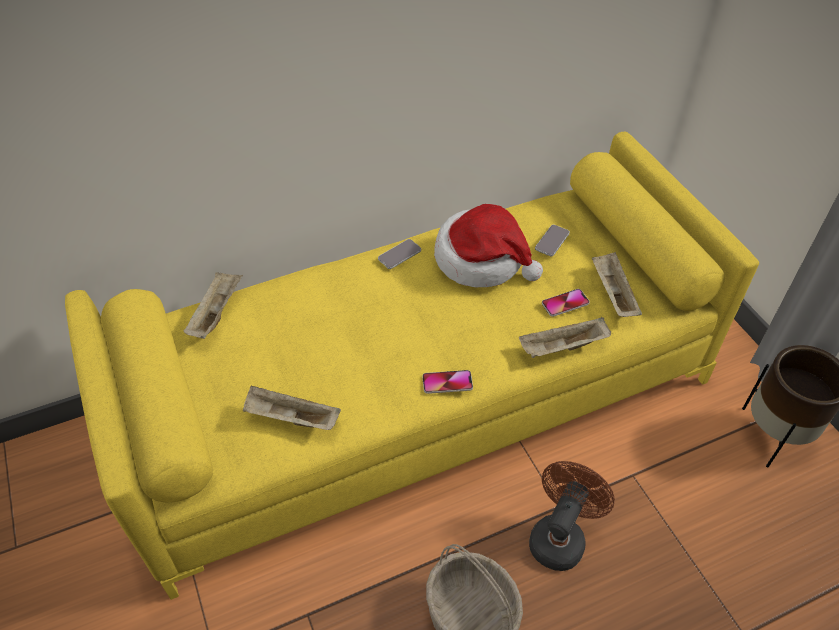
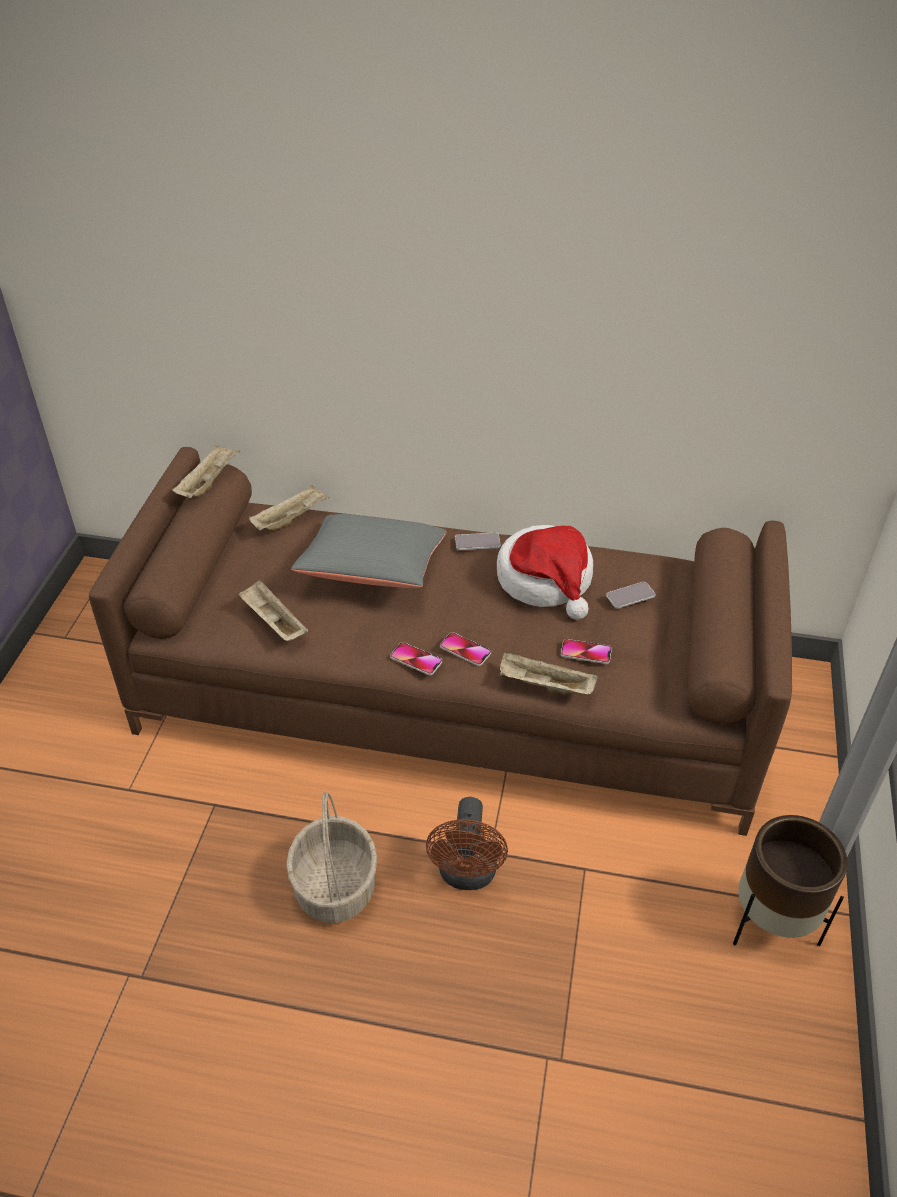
camera: 35 degrees right, 5 degrees down
yellow sofa [65,132,759,600] -> brown sofa [89,447,792,836]
brown fan [529,461,615,571] -> brown fan turned 120 degrees clockwise [426,797,508,890]
beige tray [592,252,642,317] -> beige tray moved to [172,444,240,498]
none -> grey pillow [291,514,447,588]
none -> phone [440,632,491,666]

